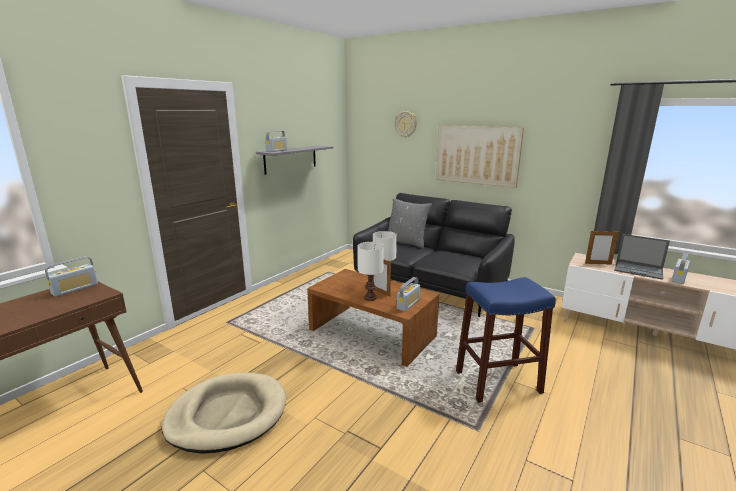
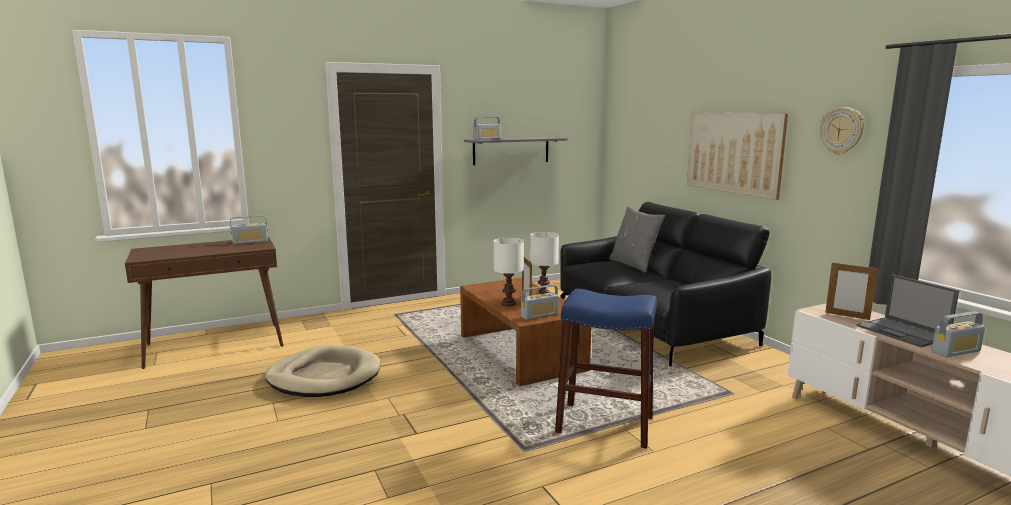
camera: 30 degrees right, 5 degrees down
wall clock [394,111,417,138] -> wall clock moved to [820,107,864,154]

